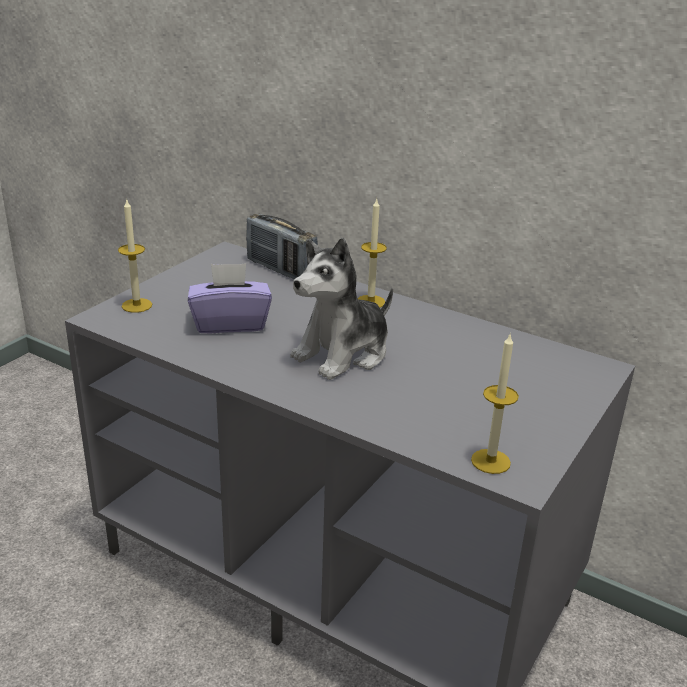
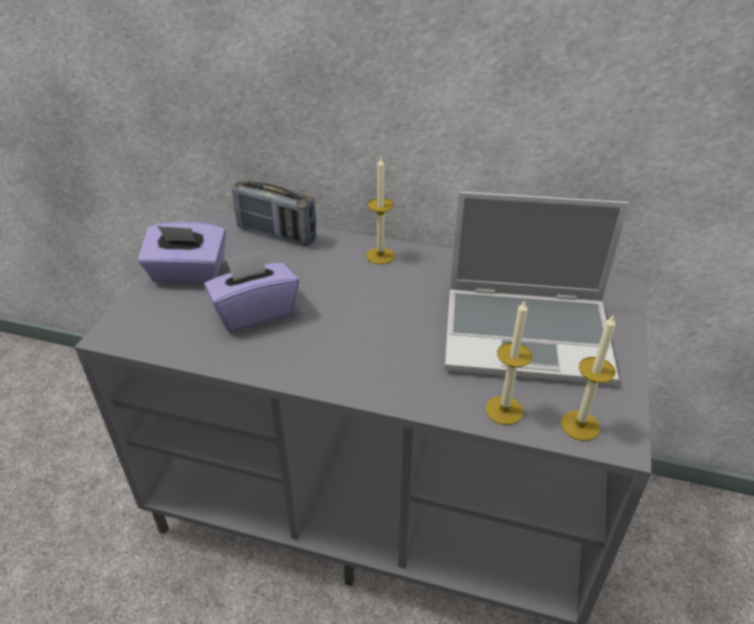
camera: 15 degrees left, 10 degrees up
candle [118,198,152,313] -> candle moved to [485,299,532,425]
plush toy [290,237,393,380] -> none
none -> purple tissue box [138,222,226,284]
none -> laptop [445,192,629,385]

